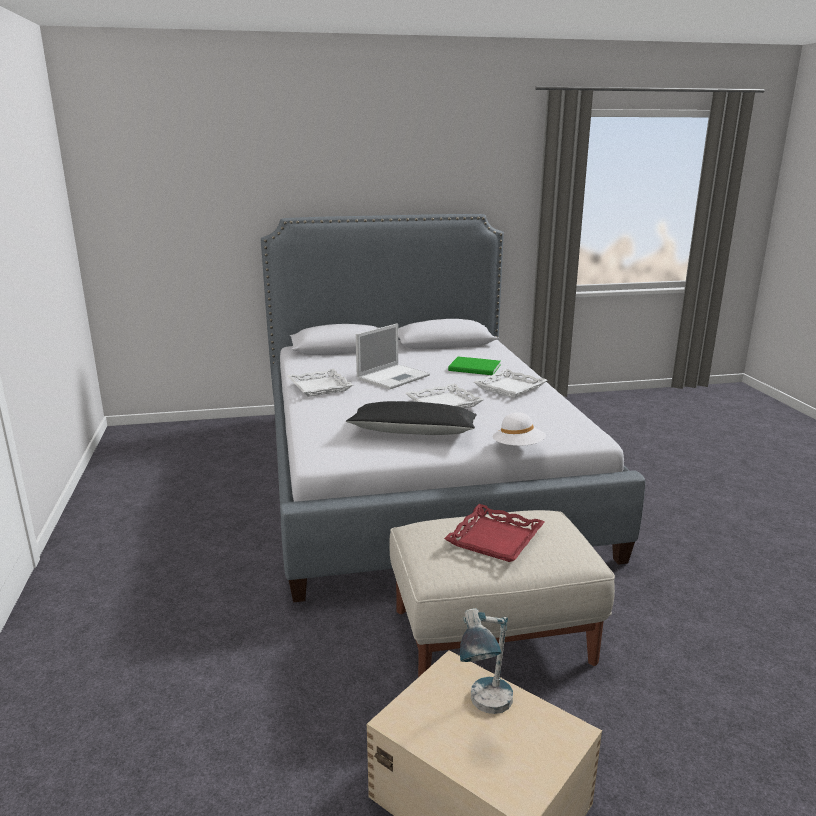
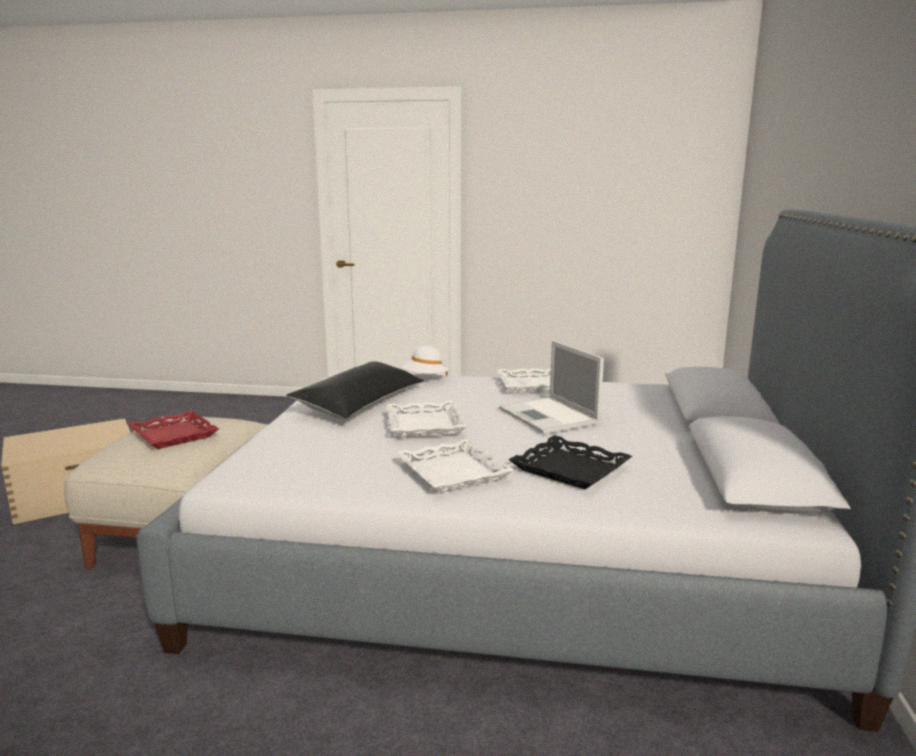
camera: 110 degrees right, 5 degrees down
green book [448,356,501,375] -> black tray [509,435,632,490]
table lamp [460,608,513,714] -> none
white hat [493,412,546,446] -> white hat moved to [400,346,449,377]

